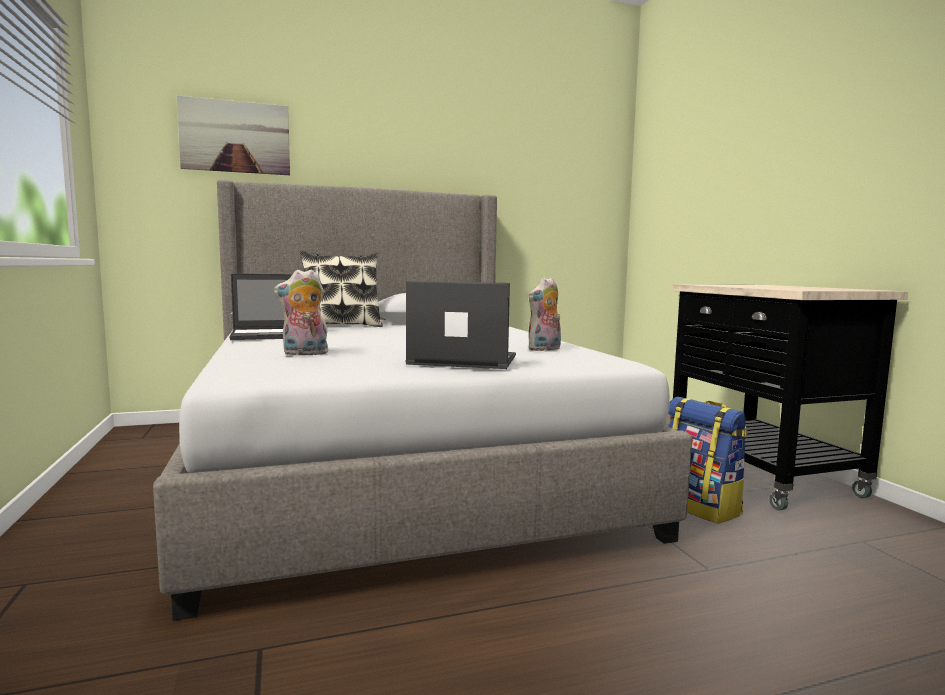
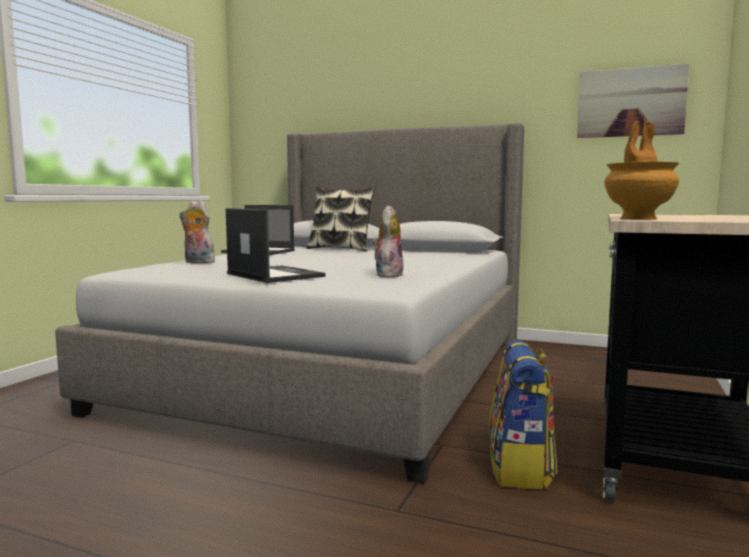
camera: 40 degrees right, 0 degrees up
picture [177,95,290,175] -> picture moved to [577,64,689,138]
plush toy [528,277,561,351] -> plush toy turned 105 degrees clockwise [372,206,403,277]
none -> brown vase [604,120,679,220]

